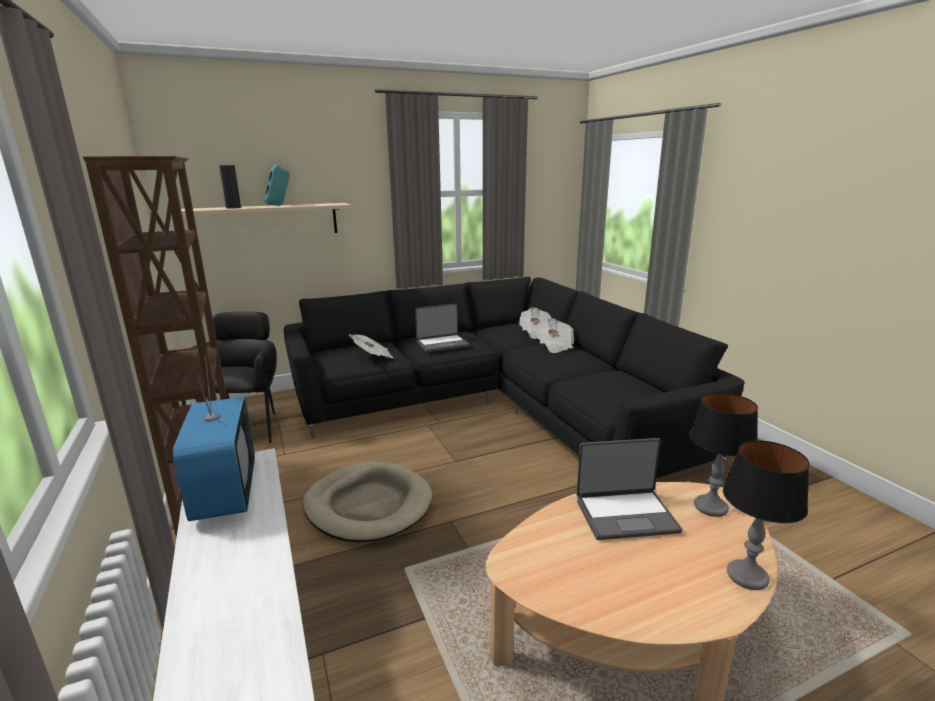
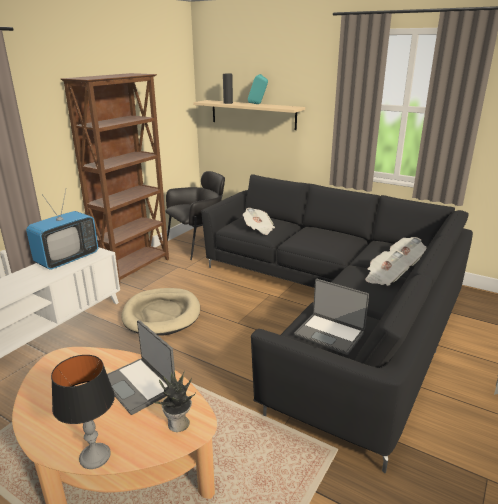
camera: 55 degrees right, 5 degrees up
laptop [415,304,469,353] -> laptop moved to [294,279,369,355]
table lamp [689,392,758,517] -> potted plant [152,371,196,432]

